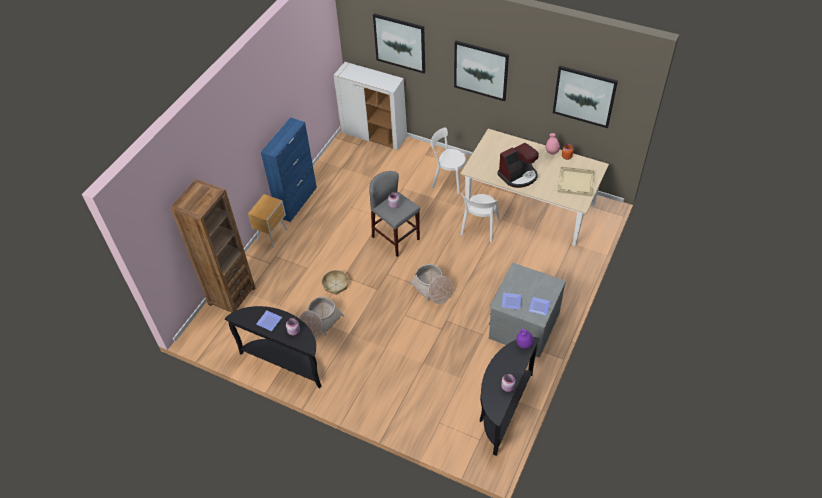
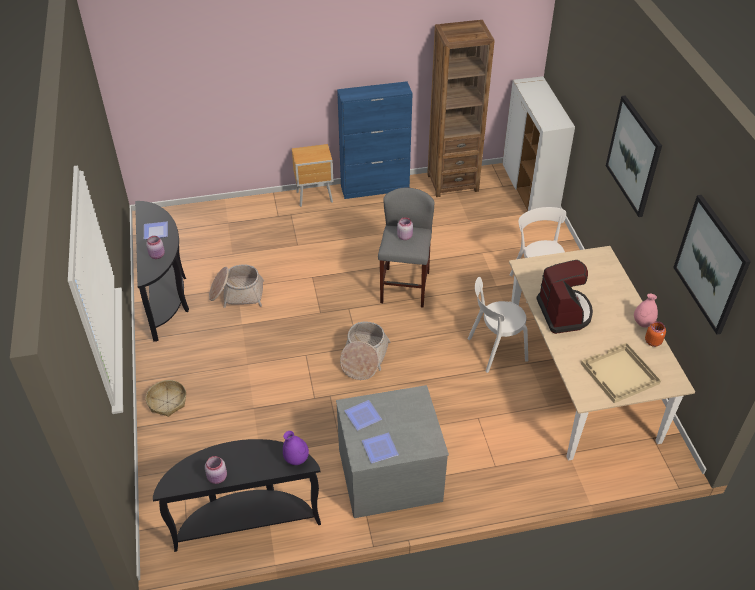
camera: 50 degrees right, 5 degrees down
brown bookcase [170,179,255,313] -> brown bookcase moved to [427,20,495,197]
basket [322,270,349,295] -> basket moved to [146,380,186,417]
picture [373,14,425,73] -> none
coffee machine [497,143,539,188] -> coffee machine turned 120 degrees counterclockwise [536,260,593,334]

